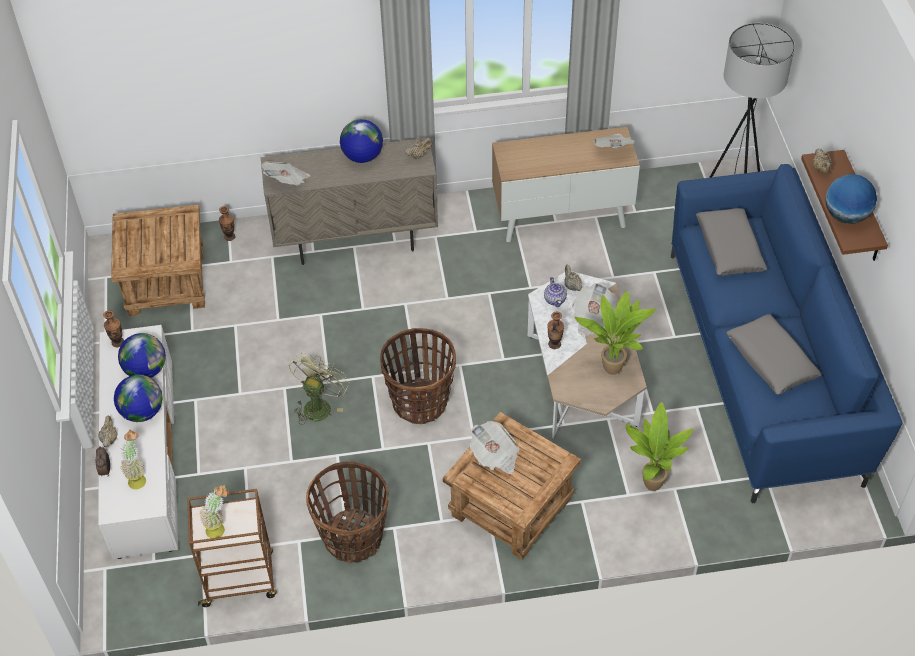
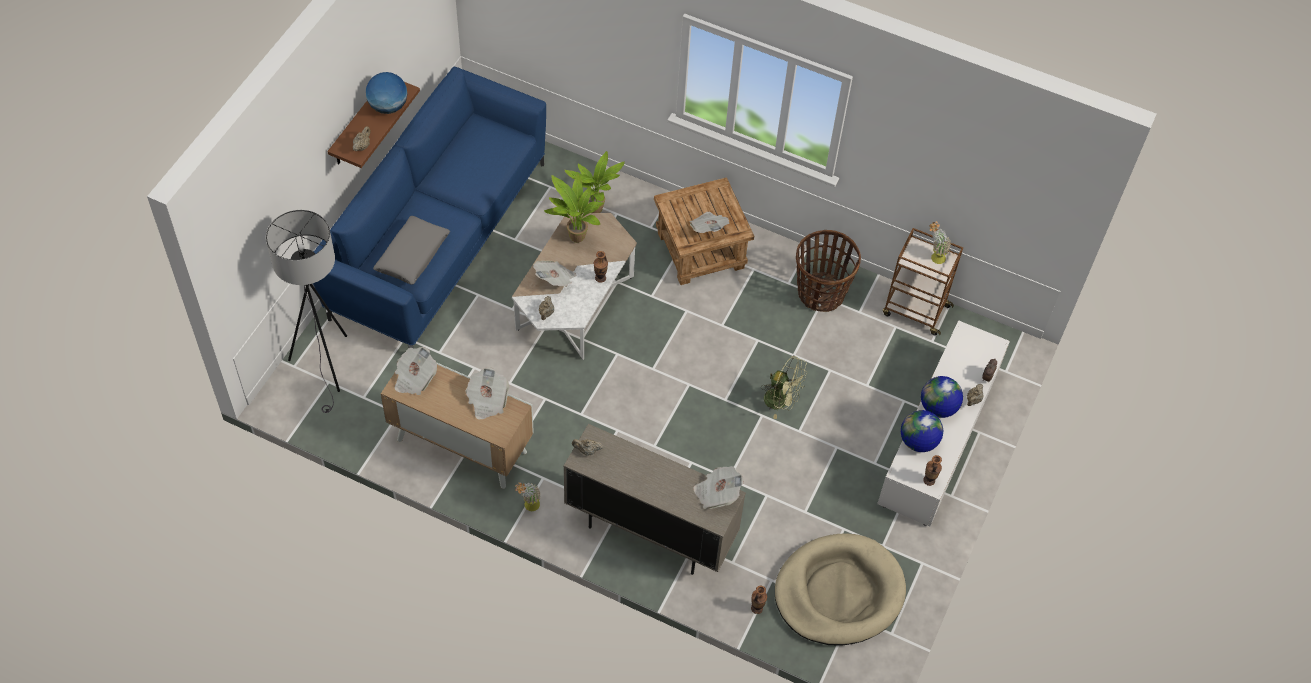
camera: 150 degrees left, 5 degrees up
brown side table [111,205,205,316] -> beige dog bed [775,534,906,646]
potted plant [120,429,146,489] -> potted plant moved to [515,482,540,511]
green fan [289,352,349,425] -> green fan turned 120 degrees counterclockwise [761,355,807,419]
globe [340,119,383,163] -> none
basket [380,328,456,424] -> none
teapot [544,277,567,307] -> none
grey pillow [726,314,822,395] -> none
none -> newspaper [465,367,510,420]

